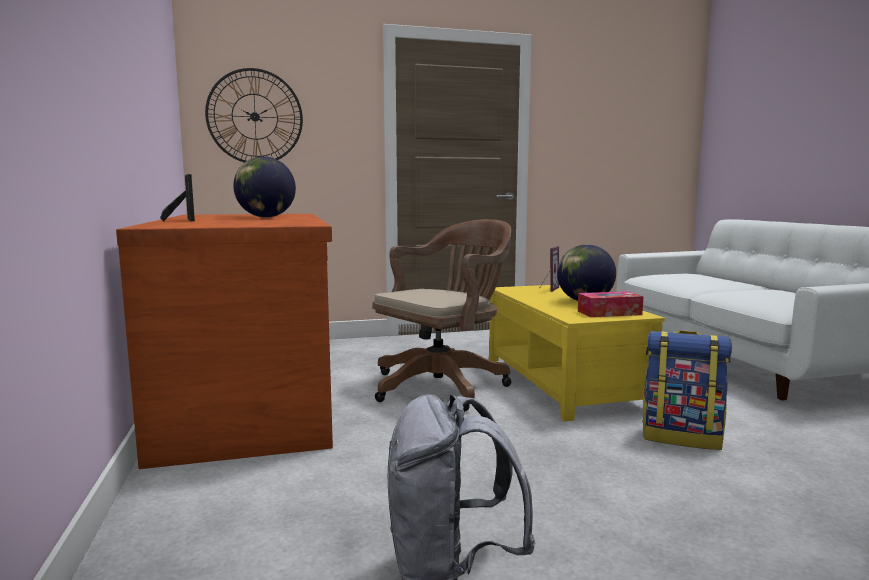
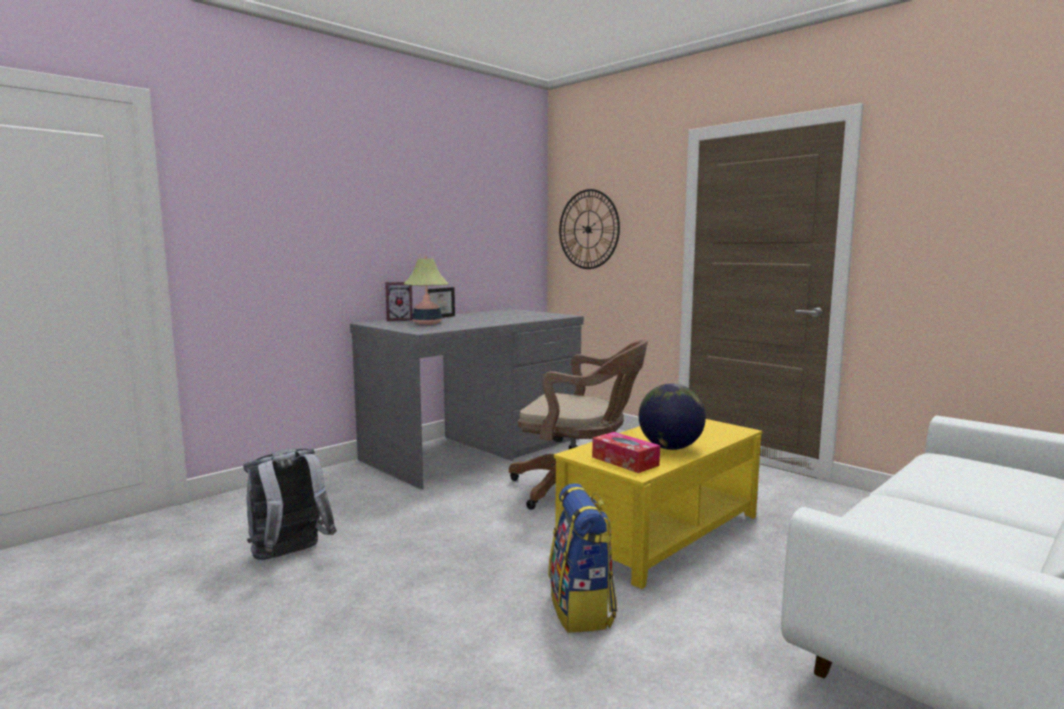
camera: 60 degrees right, 0 degrees up
brown desk [116,214,333,469] -> grey desk [350,309,584,489]
globe [233,156,296,218] -> none
picture frame [540,246,559,292] -> picture frame moved to [385,282,413,321]
none -> table lamp [404,256,449,324]

